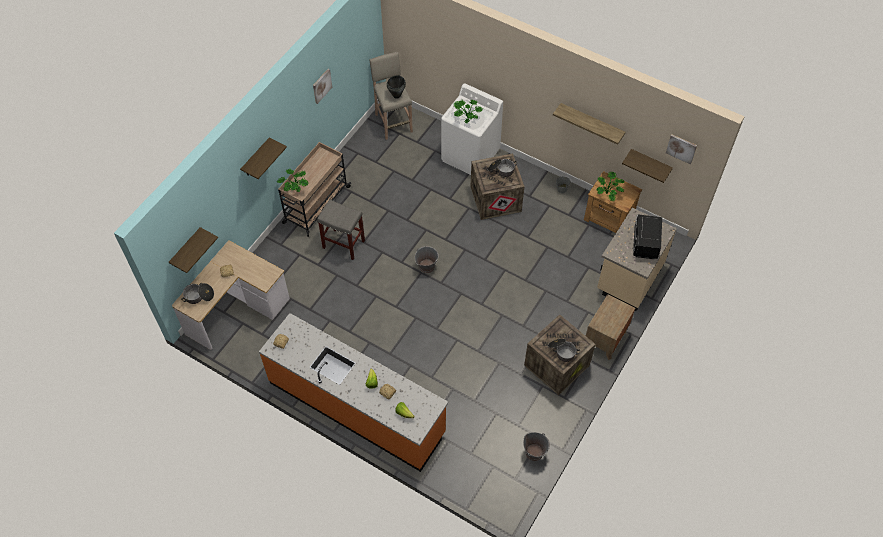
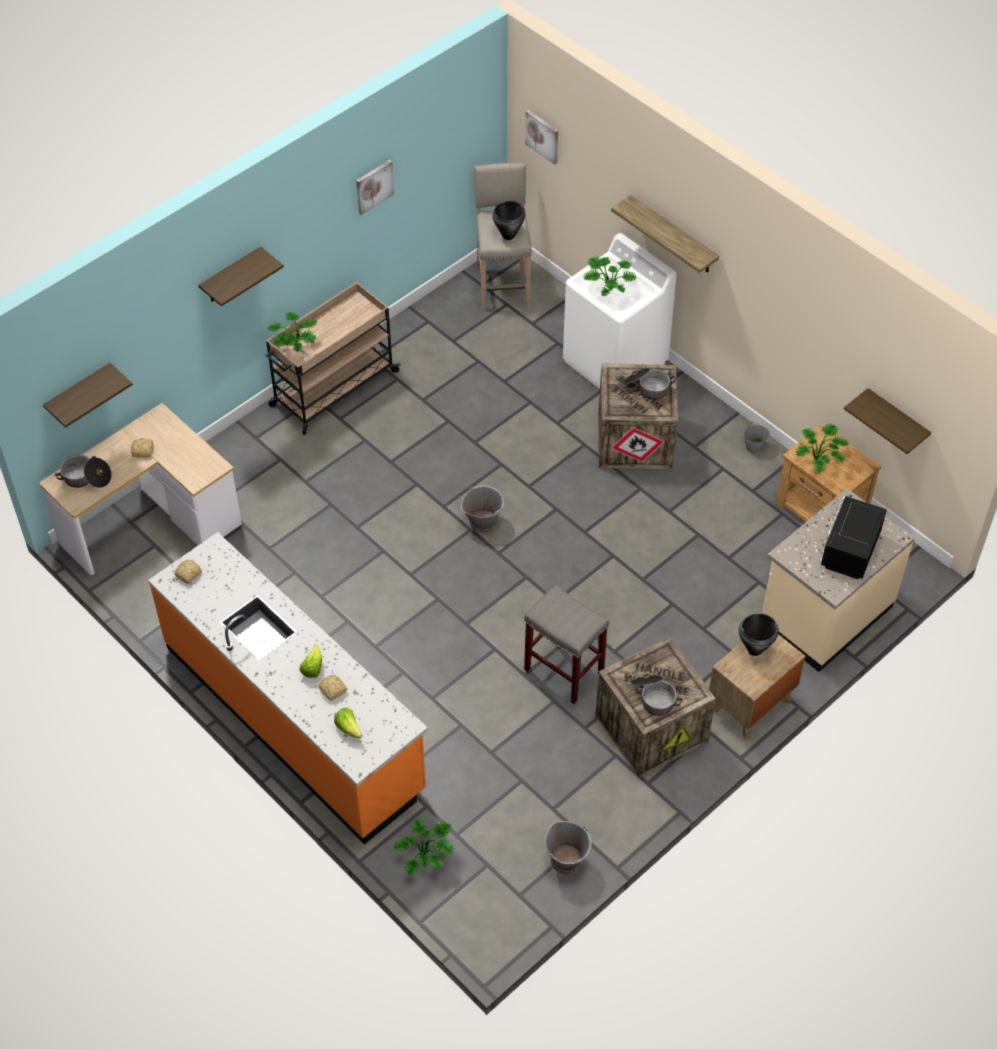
camera: 15 degrees right, 5 degrees down
grey stool [317,199,365,260] -> grey stool moved to [524,585,609,704]
shelf [553,103,625,145] -> shelf moved to [611,195,719,273]
picture [666,135,697,164] -> picture moved to [525,110,558,165]
none -> potted plant [393,819,453,876]
none -> black cooking pot [739,613,779,656]

